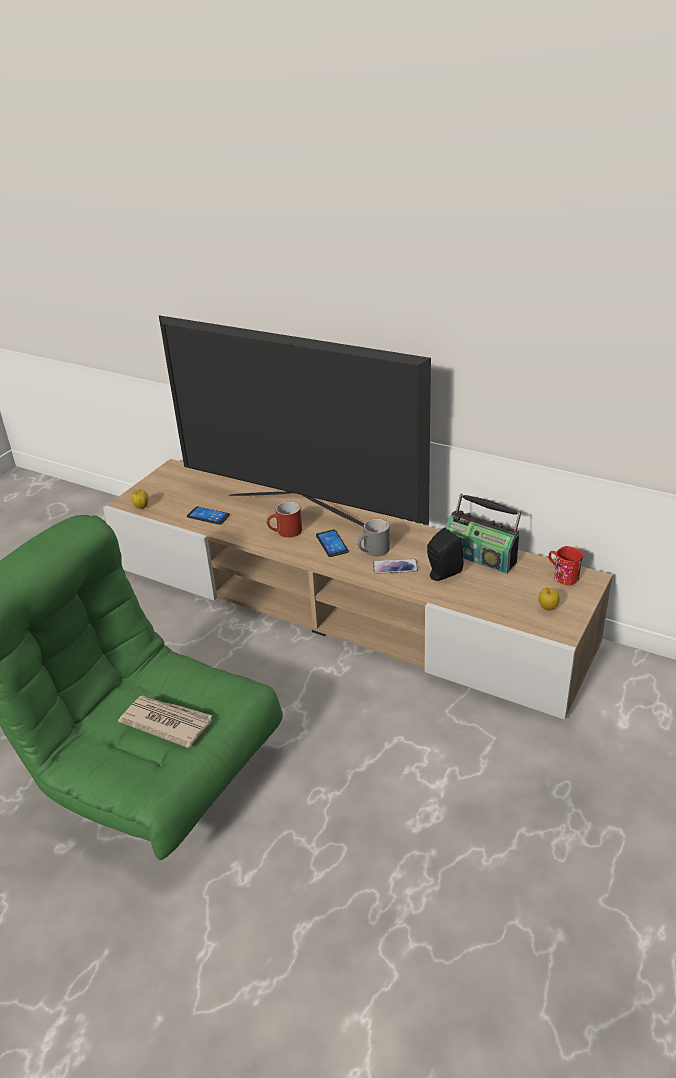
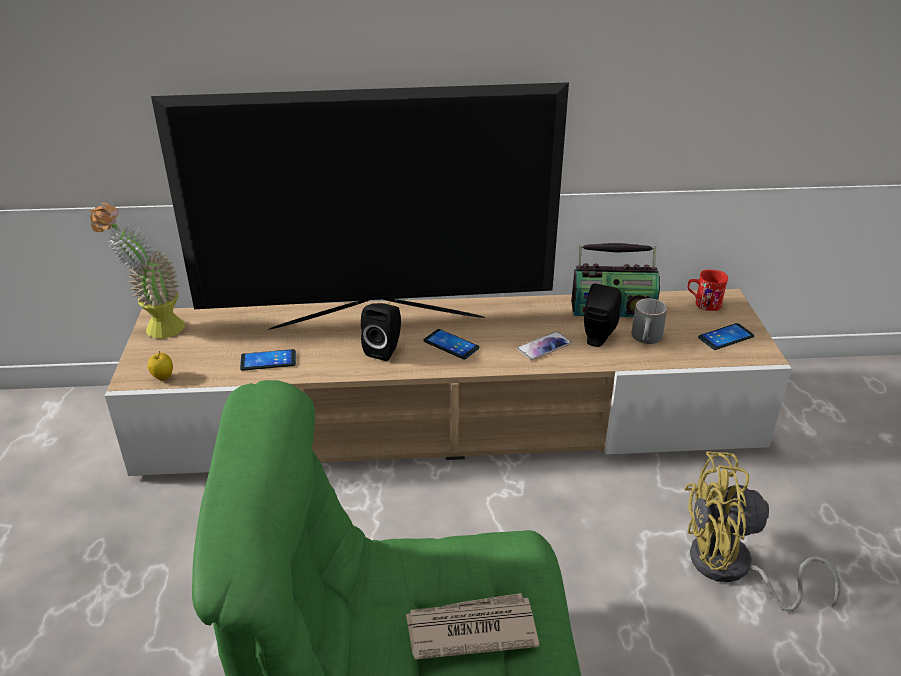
camera: 35 degrees left, 0 degrees up
red mug [267,501,302,538] -> black speaker [361,303,401,361]
grey mug [358,519,390,556] -> grey mug moved to [631,298,667,344]
apple [538,587,559,610] -> phone [698,323,754,350]
none -> potted plant [90,203,185,338]
none -> yellow fan [684,451,841,612]

